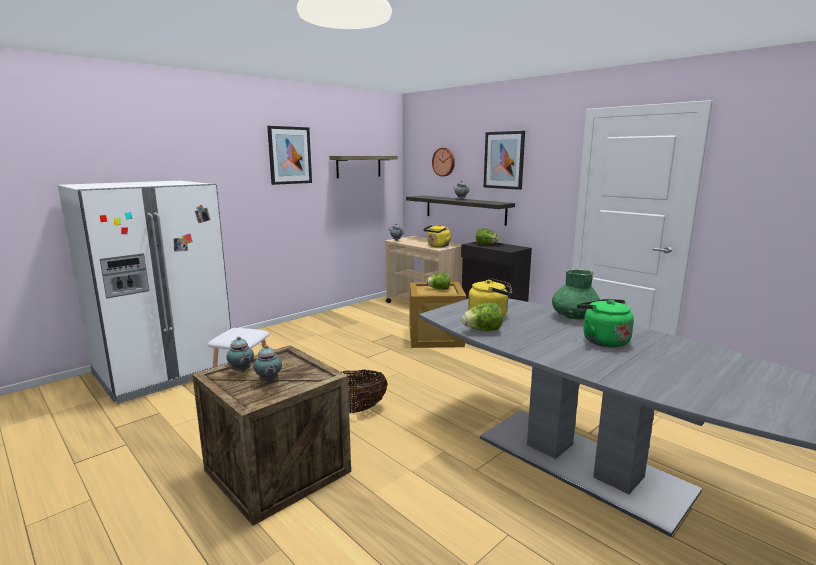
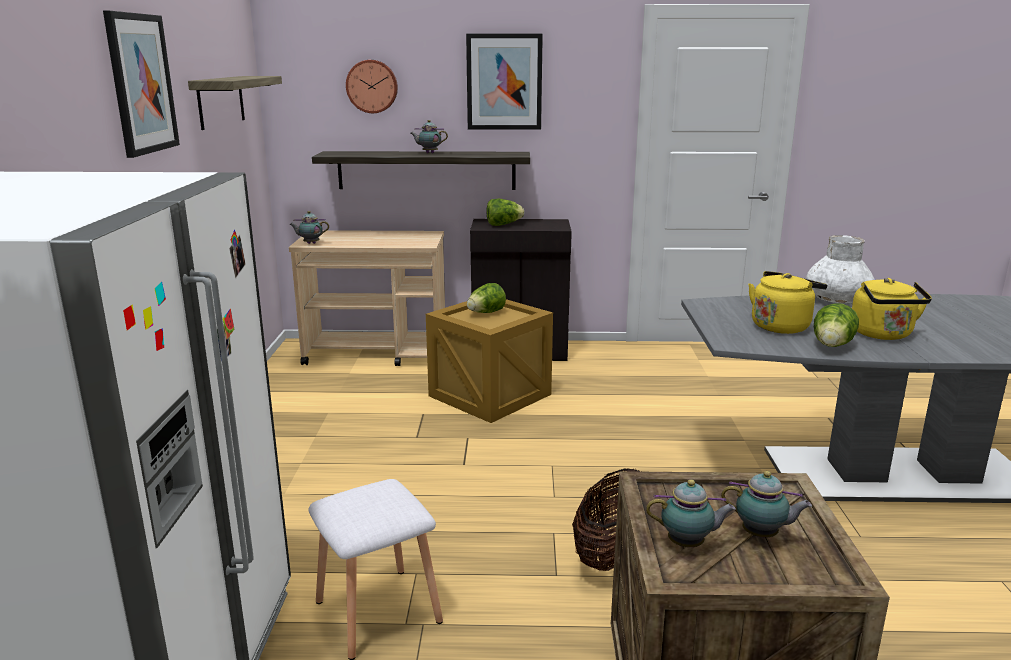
camera: 45 degrees left, 5 degrees up
yellow kettle [423,224,452,247] -> yellow kettle moved to [852,278,932,340]
green vase [552,269,600,320] -> white vase [806,235,875,303]
green kettle [576,299,634,348] -> none

